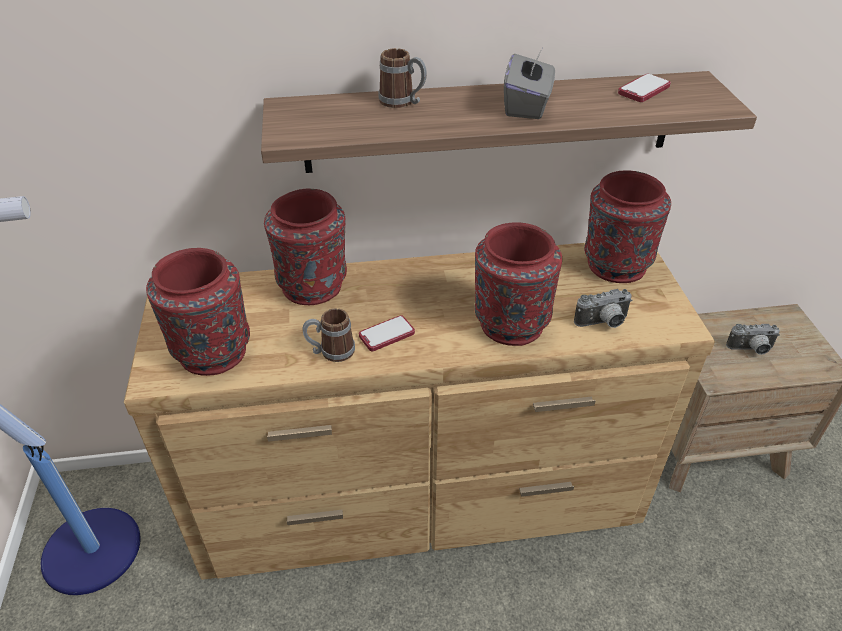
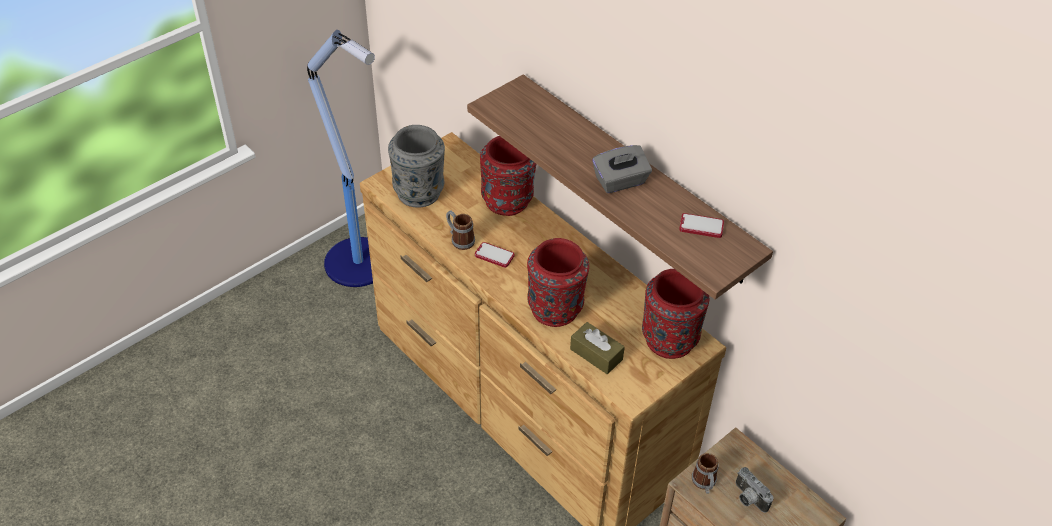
camera: 55 degrees right, 5 degrees up
red vase [146,248,250,376] -> grey vase [388,125,445,208]
mug [378,48,427,108] -> mug moved to [692,453,718,494]
camera [574,289,632,328] -> brown tissue box [570,322,625,374]

